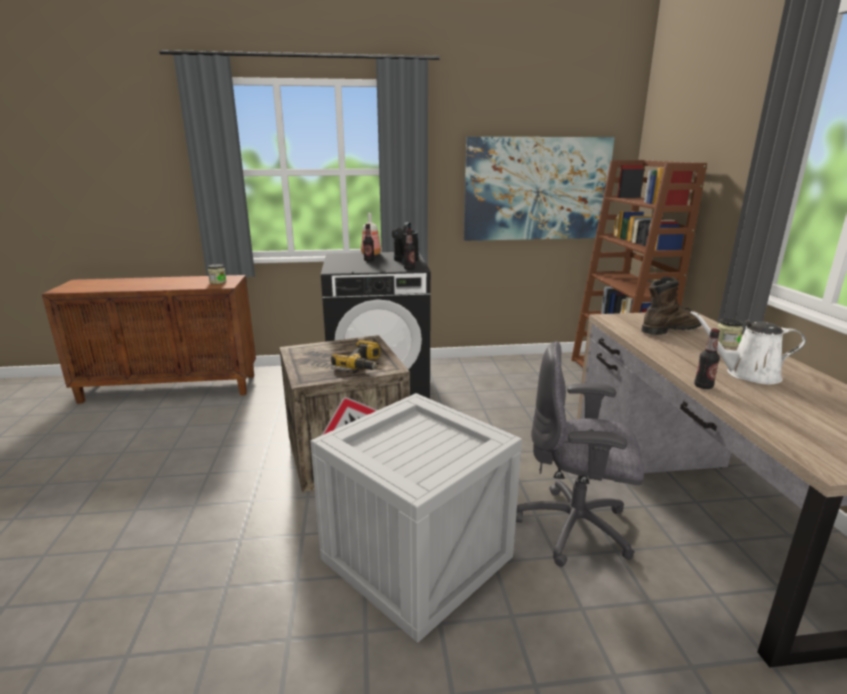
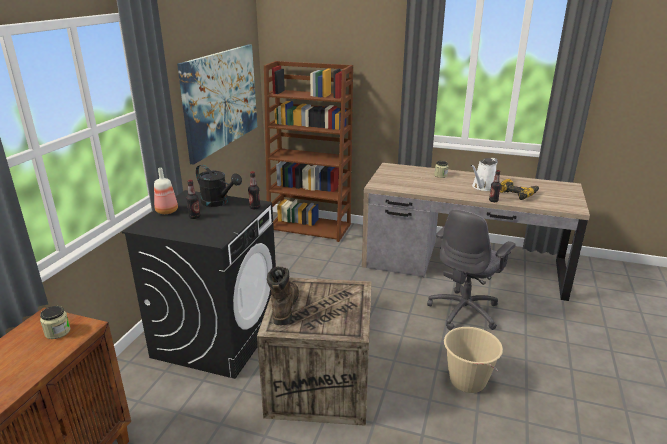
camera: 65 degrees left, 5 degrees up
crate [310,393,522,643] -> beige bucket [444,327,503,393]
power drill [331,340,381,370] -> power drill moved to [500,179,539,200]
brown boot [641,277,702,335] -> brown boot moved to [267,266,299,326]

